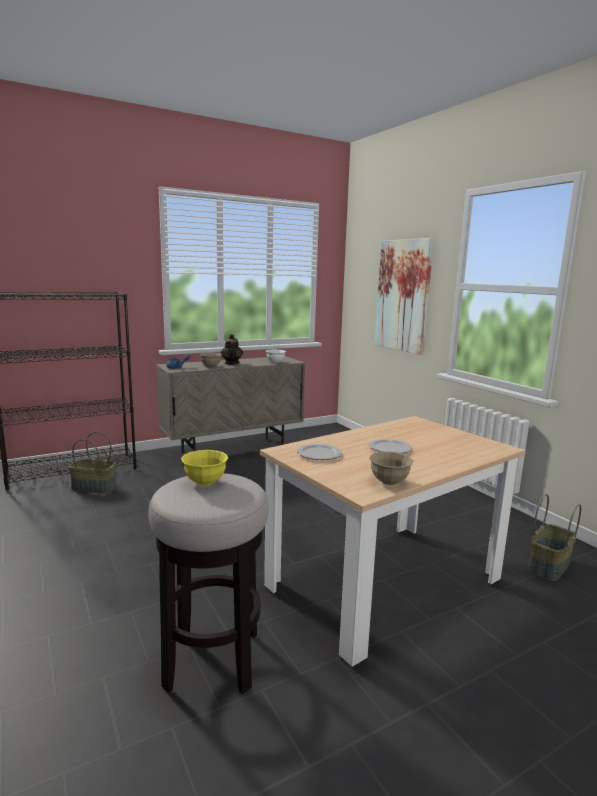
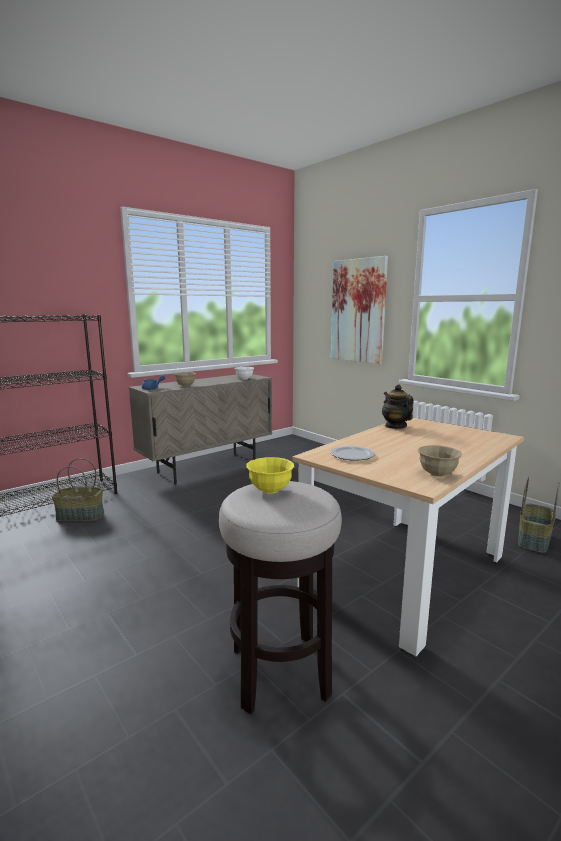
camera: 10 degrees left, 0 degrees up
teapot [221,334,243,365] -> teapot moved to [382,384,414,429]
plate [369,439,412,454] -> none

